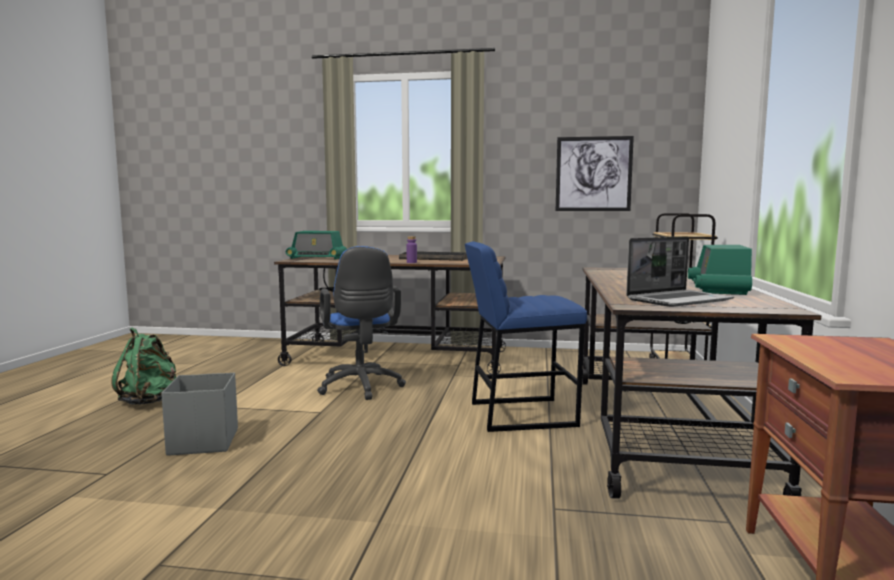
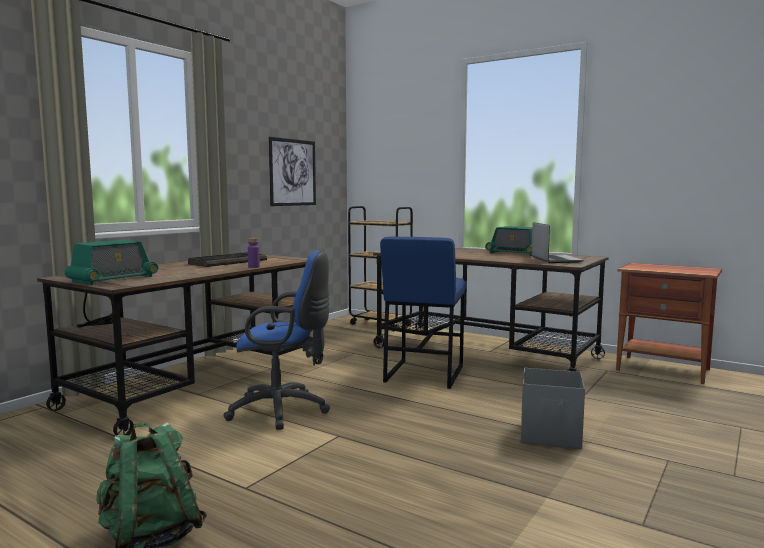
camera: 65 degrees left, 0 degrees up
grey storage box [161,373,238,456] -> grey storage box moved to [521,368,585,449]

